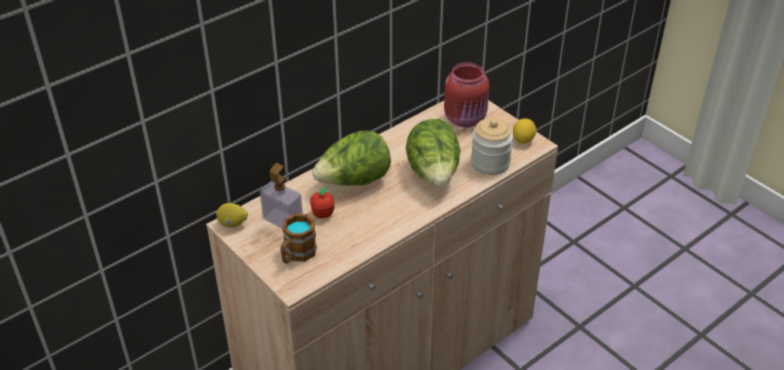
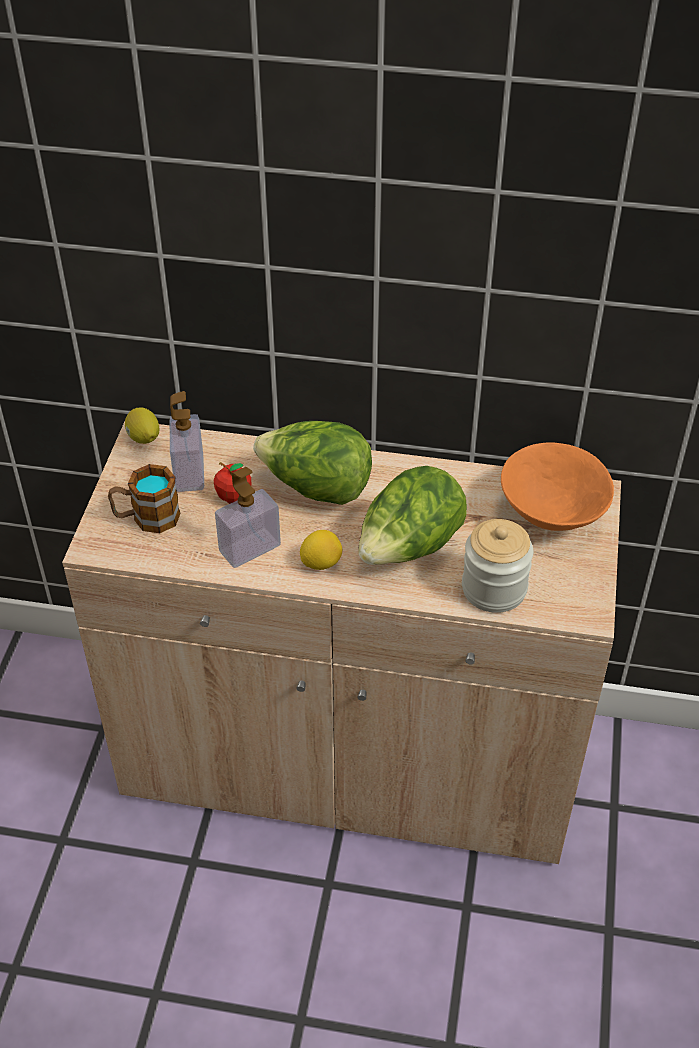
camera: 50 degrees right, 5 degrees up
red jar [444,62,489,127] -> orange bowl [501,442,614,531]
lemon [513,118,536,144] -> lemon moved to [300,530,342,570]
none -> soap dispenser [215,467,281,568]

